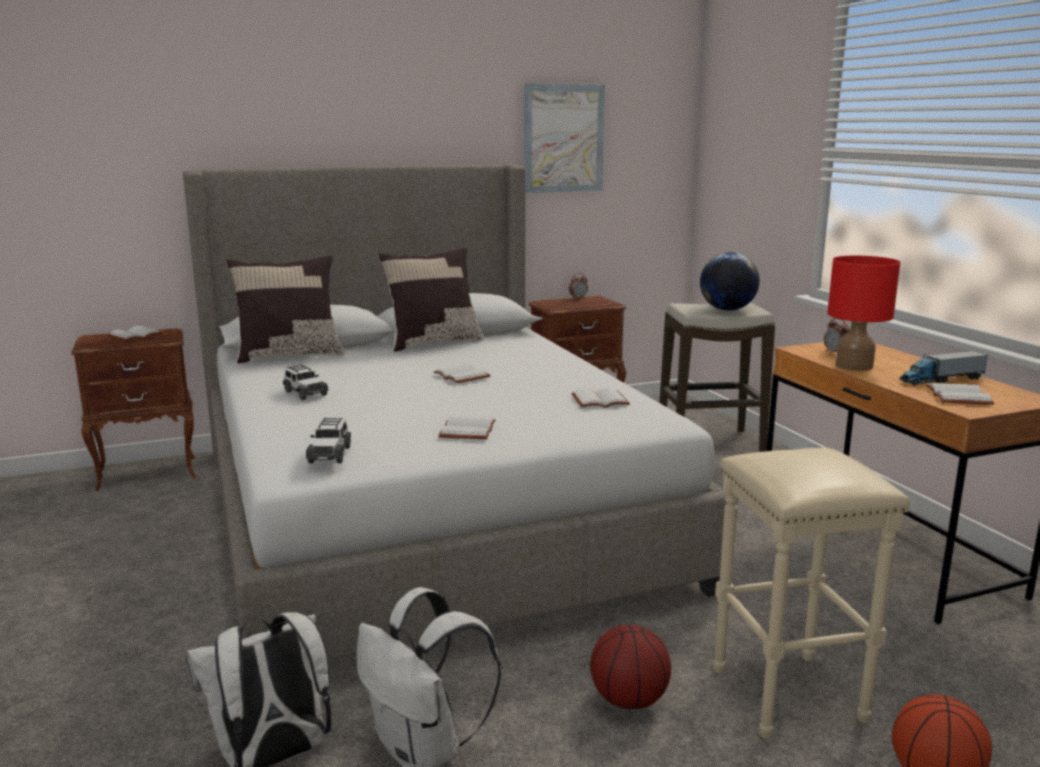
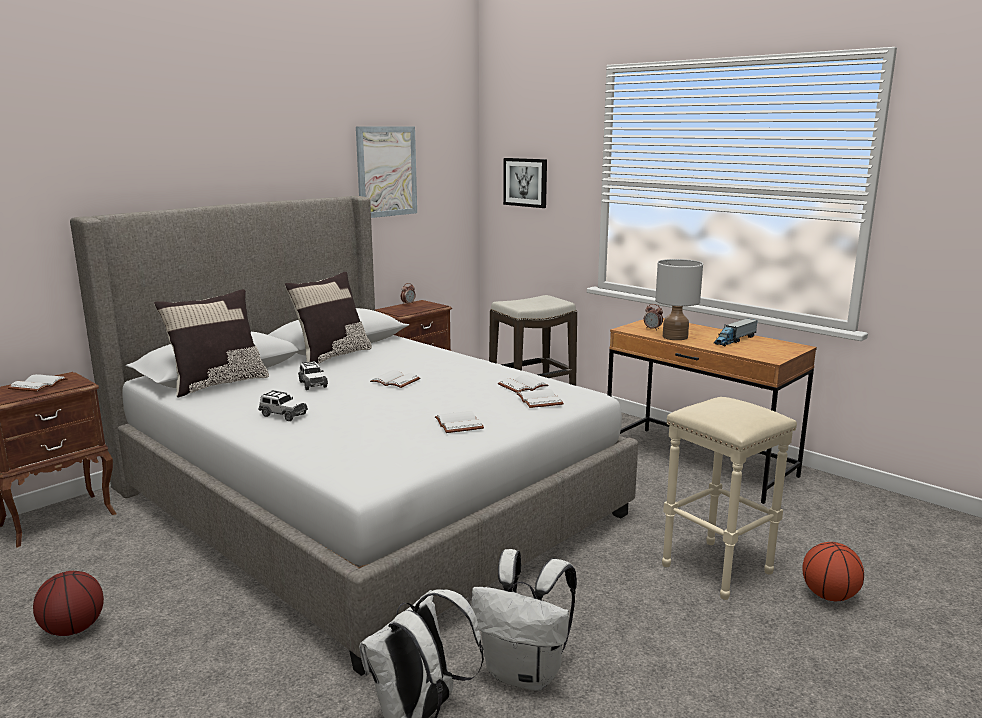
camera: 25 degrees left, 0 degrees up
toy car [306,418,351,463] -> toy car moved to [298,361,328,390]
basketball [590,625,671,709] -> basketball moved to [33,571,104,636]
globe [700,252,760,311] -> none
red table lamp [827,256,900,370] -> grey table lamp [655,259,703,340]
white book [926,383,994,405] -> white book moved to [517,389,564,408]
none -> picture [503,158,547,208]

